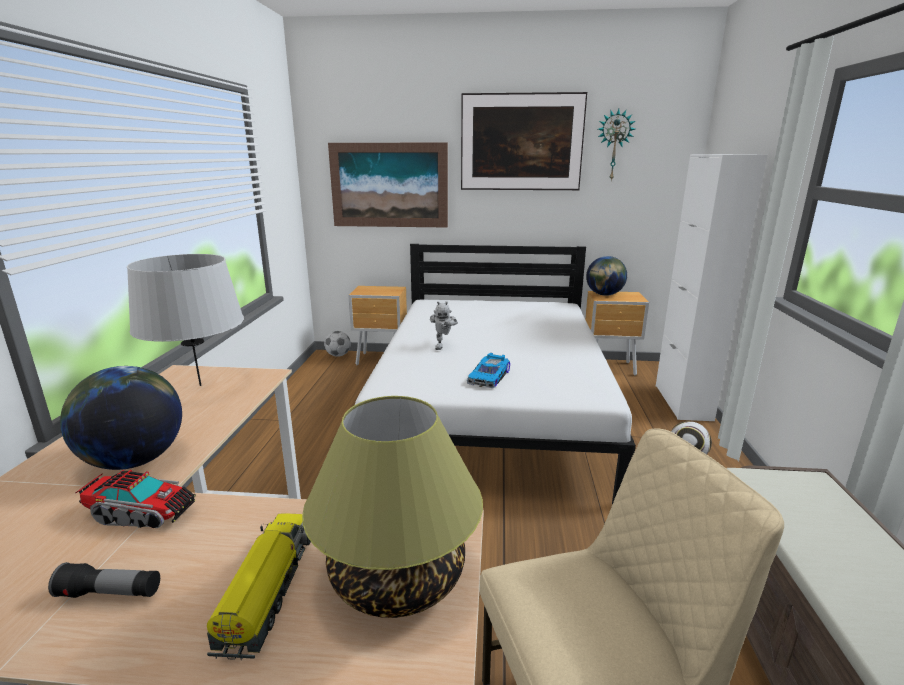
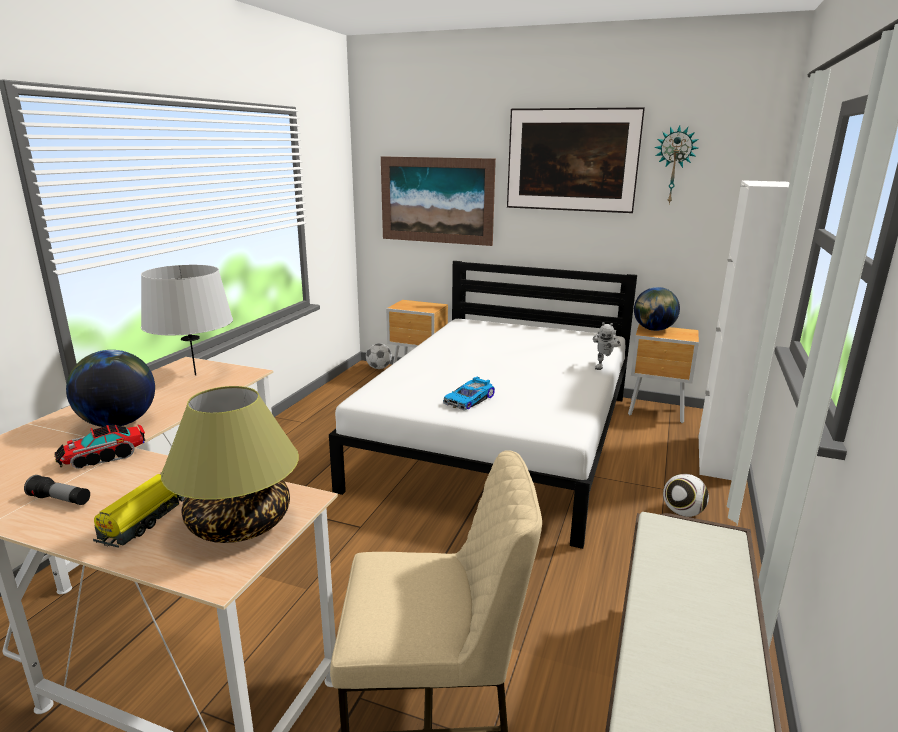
camera: 15 degrees right, 0 degrees up
toy truck [75,470,196,528] -> toy truck turned 120 degrees clockwise [54,424,145,469]
toy robot [430,301,458,350] -> toy robot moved to [593,322,621,370]

